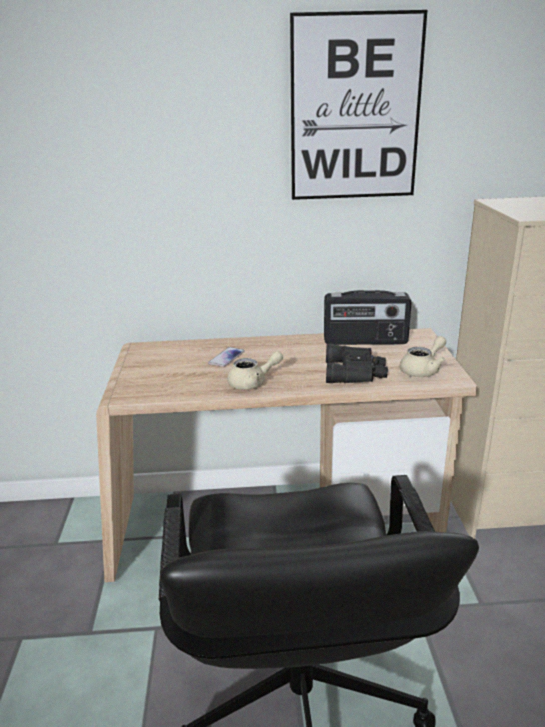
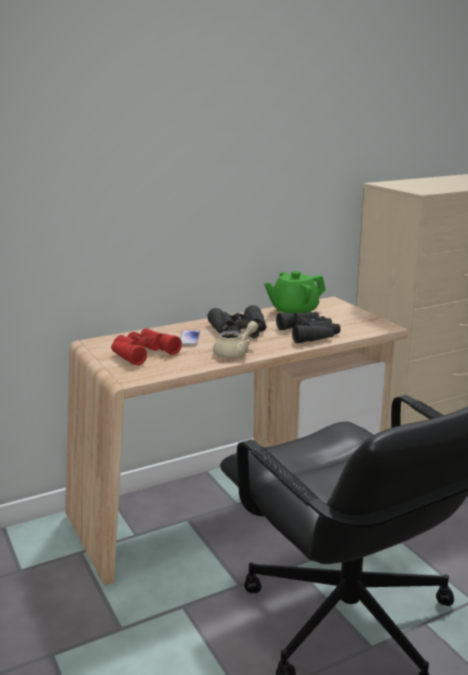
camera: 25 degrees left, 5 degrees down
picture [290,10,427,200] -> none
radio [324,290,412,345] -> green teapot [264,271,326,313]
beige teapot [400,336,446,377] -> none
none -> red binoculars [111,328,182,365]
none -> black binoculars [207,305,267,338]

